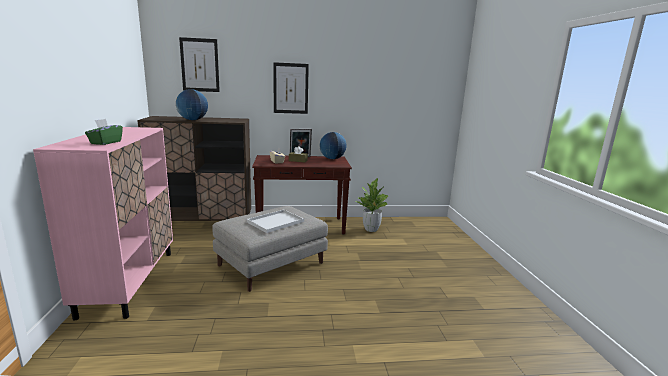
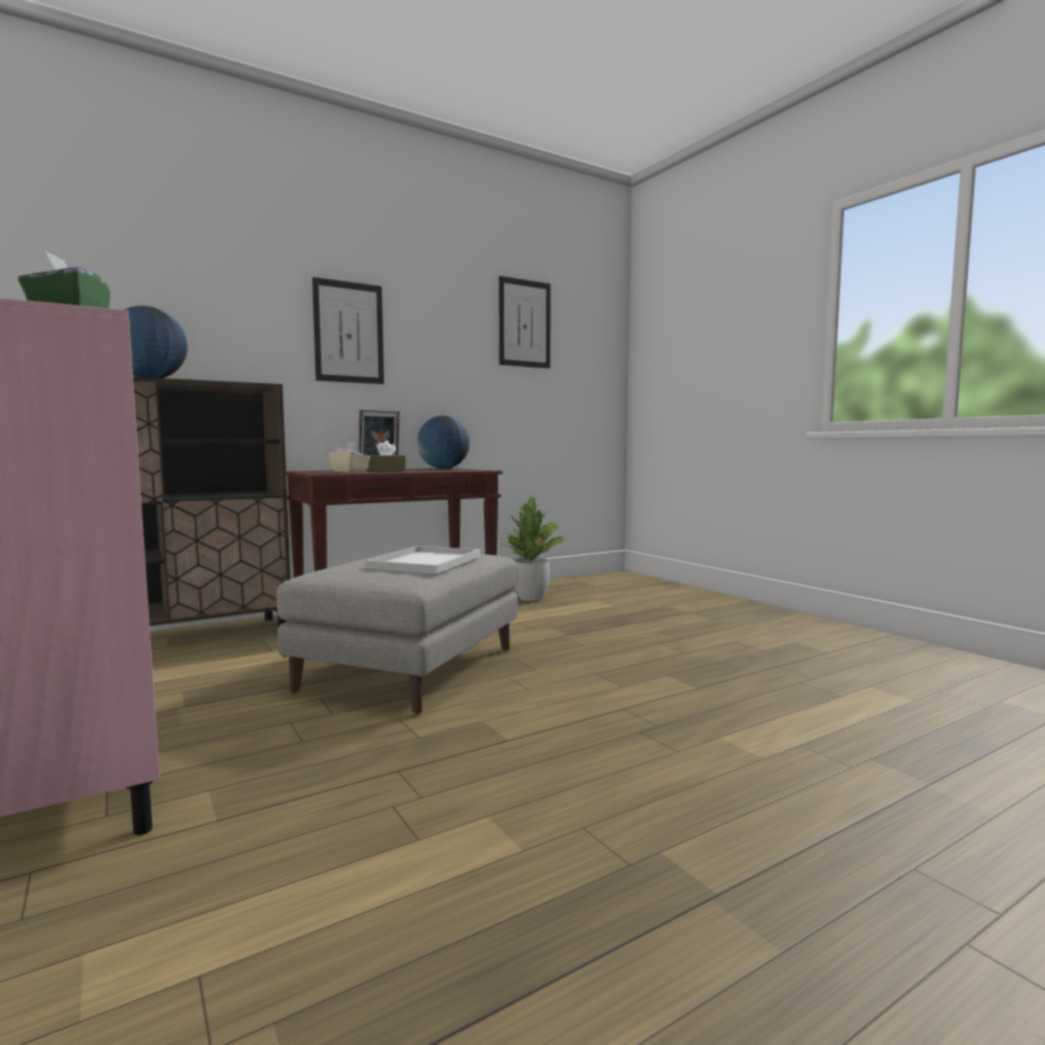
camera: 25 degrees left, 10 degrees down
picture [179,37,220,92] -> picture moved to [499,276,551,369]

